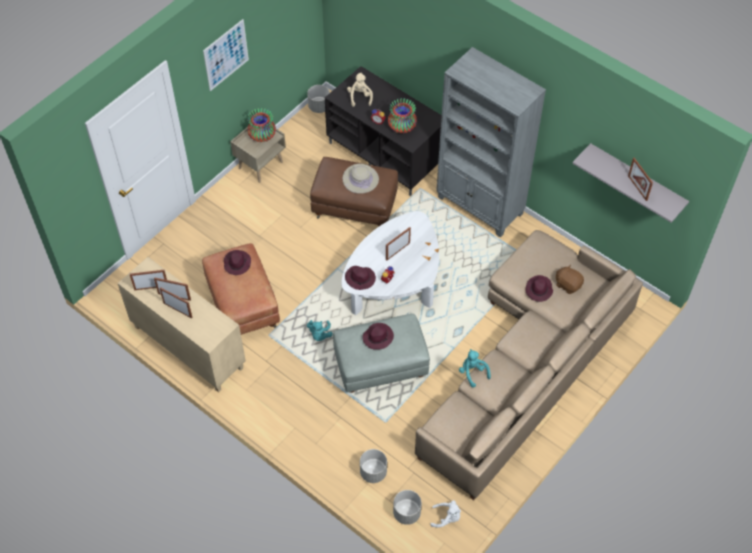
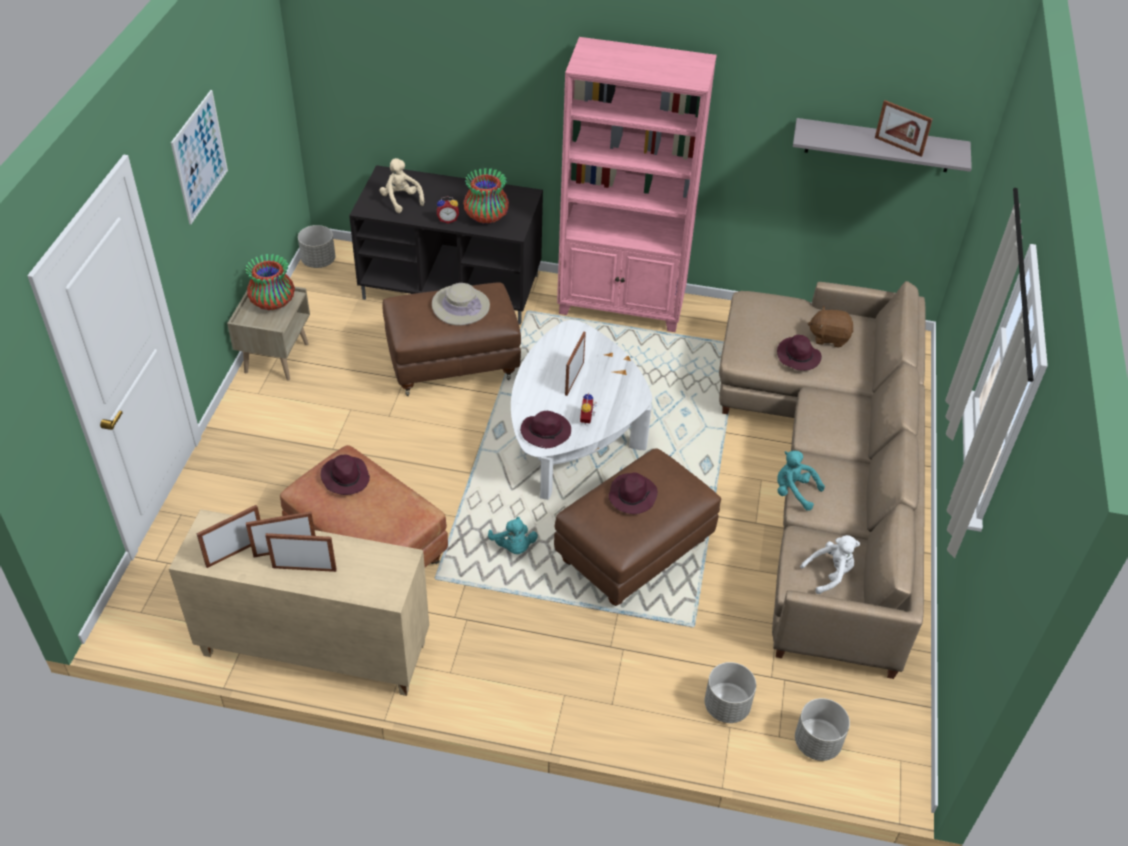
camera: 30 degrees left, 10 degrees down
grey ottoman [333,314,430,393] -> brown ottoman [554,448,721,606]
white plush toy [430,500,461,528] -> white plush toy moved to [800,535,860,594]
grey bookcase [436,47,546,237] -> pink bookcase [557,37,717,332]

